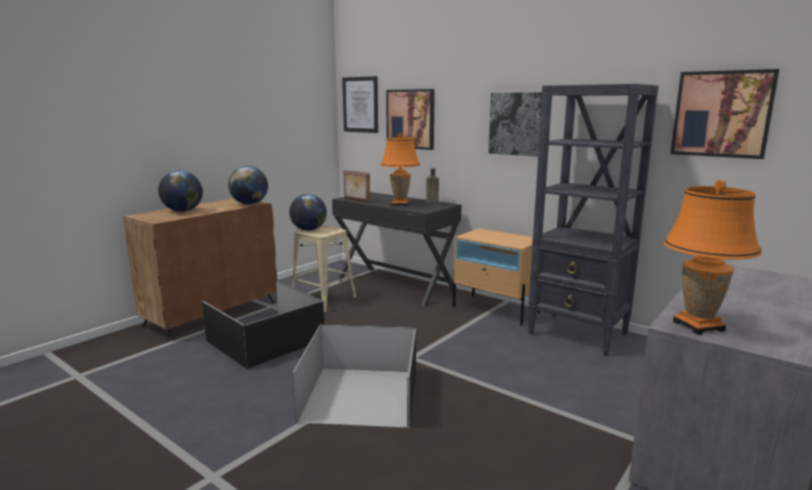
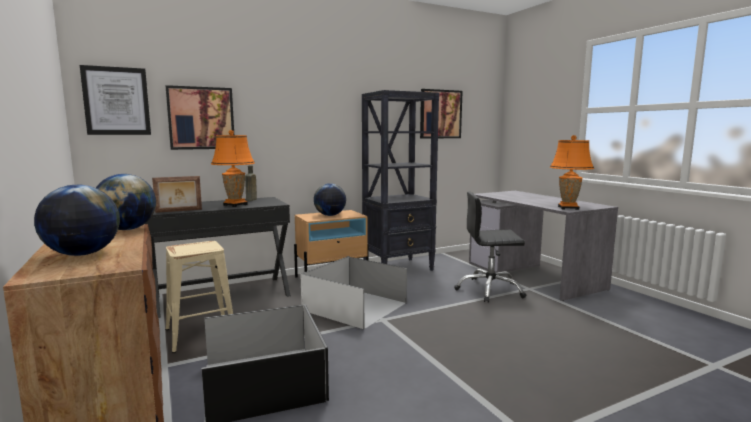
camera: 65 degrees left, 5 degrees down
globe [289,194,327,231] -> globe moved to [314,183,346,216]
black storage box [293,324,416,428] -> none
picture [486,90,542,159] -> none
none -> white storage box [300,256,407,329]
none -> black office chair [454,191,527,303]

